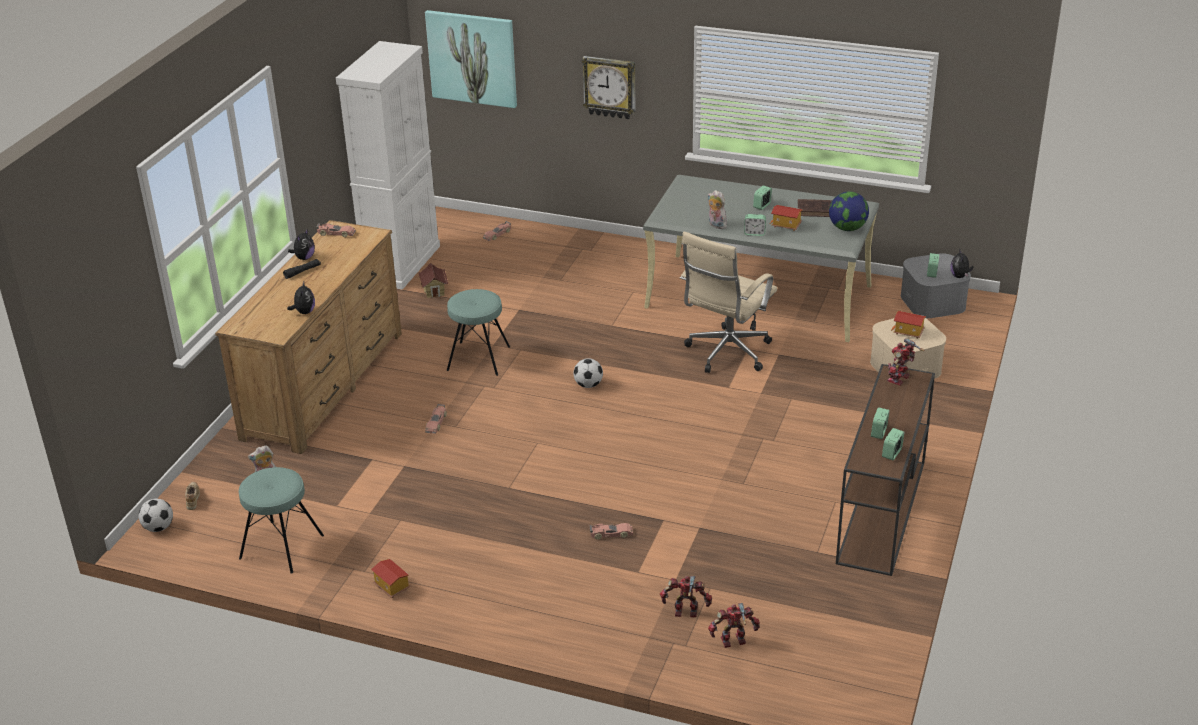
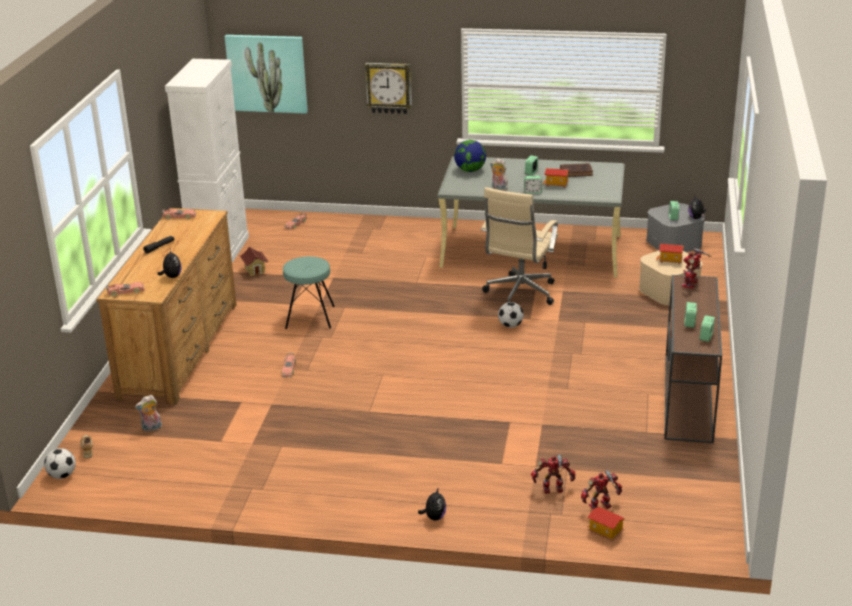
camera: 10 degrees left, 5 degrees down
turquoise stool [239,467,324,574] -> none
plush toy [288,230,315,260] -> plush toy moved to [418,487,446,521]
toy house [371,559,411,598] -> toy house moved to [587,507,625,541]
football [573,358,603,388] -> football moved to [498,302,524,327]
toy car [589,523,633,540] -> toy car moved to [106,282,145,296]
globe [829,191,869,231] -> globe moved to [454,140,486,172]

